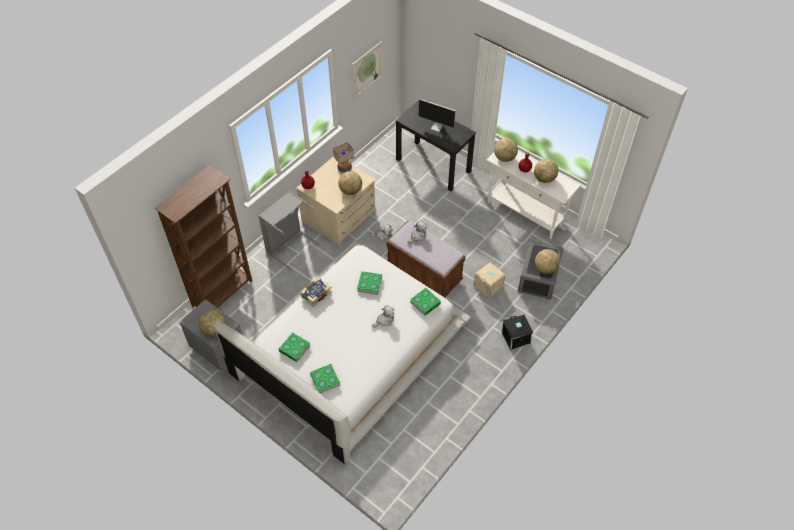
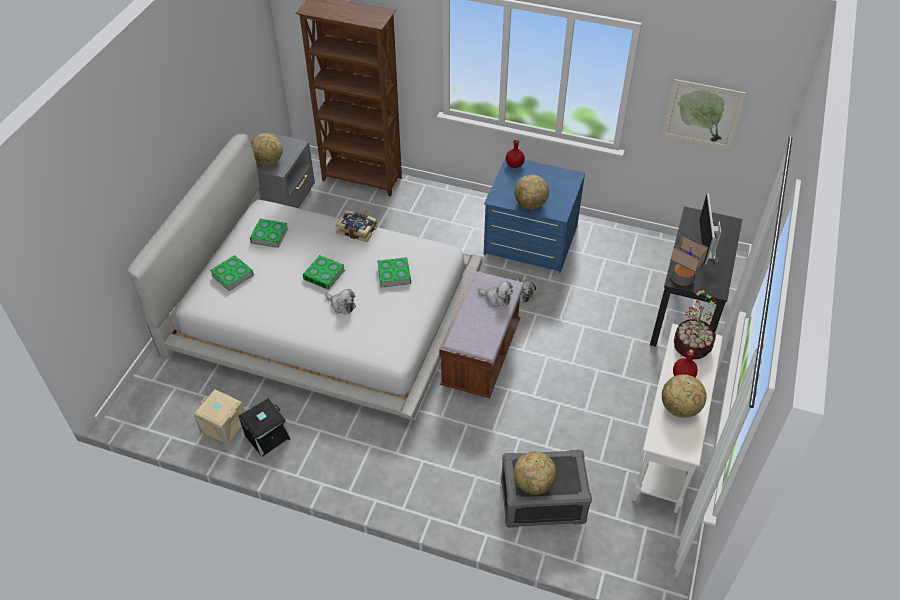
camera: 70 degrees right, 5 degrees down
grey laundry basket [258,191,320,270] -> none
beige dresser [296,157,376,245] -> blue dresser [484,157,585,273]
table lamp [333,142,354,173] -> table lamp moved to [670,236,708,286]
book [410,288,441,316] -> book moved to [303,255,345,290]
beige storage box [474,263,505,299] -> beige storage box moved to [194,389,245,446]
globe [494,138,518,162] -> potted plant [674,288,718,360]
black storage box [501,315,533,350] -> black storage box moved to [239,399,291,457]

